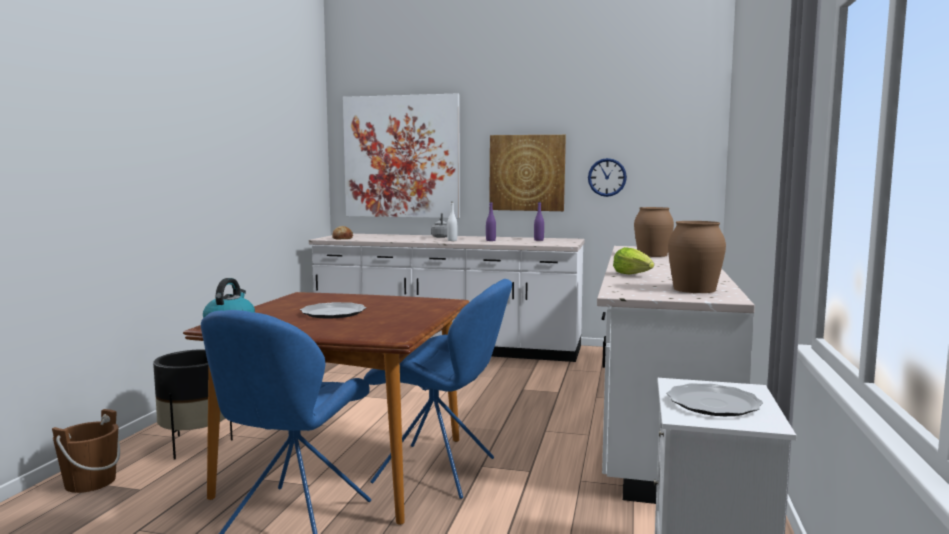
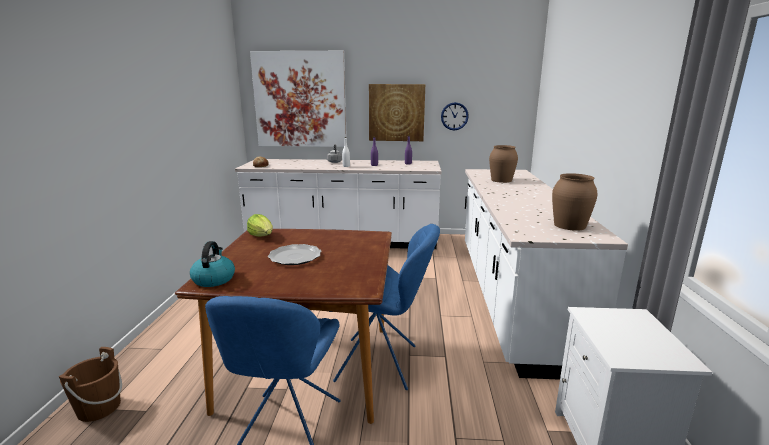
camera: 10 degrees left, 10 degrees up
black planter [153,349,233,460] -> none
lettuce [613,247,654,274] -> lettuce moved to [247,214,273,237]
plate [667,383,763,416] -> none

